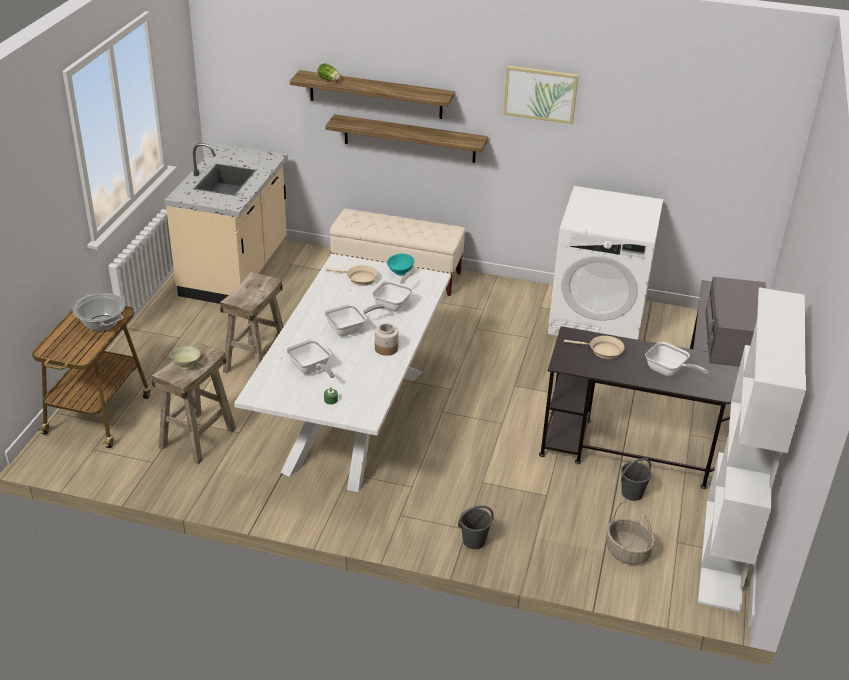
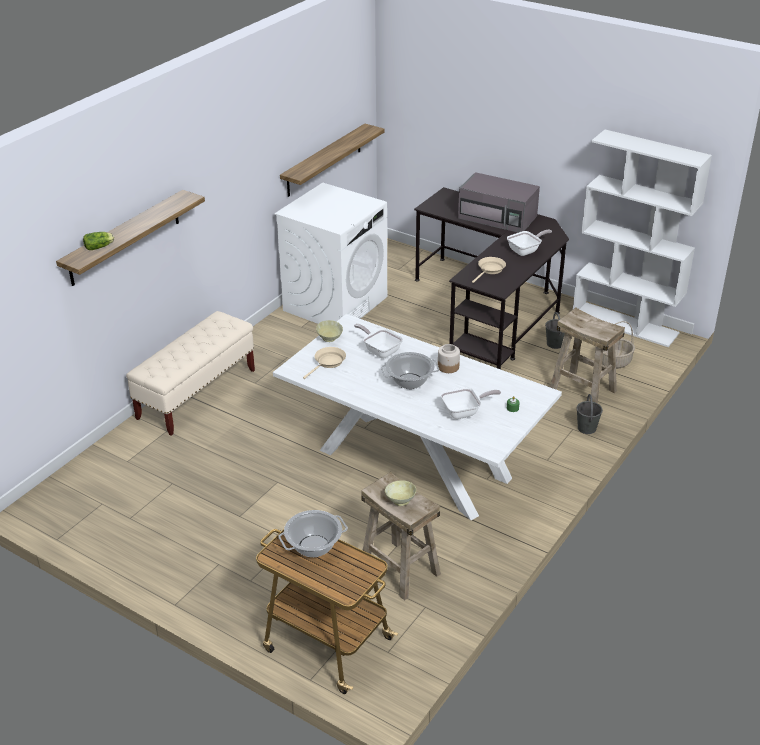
camera: 70 degrees left, 0 degrees up
beige counter [165,143,288,304] -> none
beige stool [220,272,284,373] -> beige stool moved to [550,307,625,403]
frying pan [324,304,385,337] -> cooking pot [381,352,439,389]
shelf [325,114,488,163] -> shelf moved to [280,124,384,197]
turquoise bowl [387,254,414,275] -> beige bowl [316,320,343,342]
picture [503,65,579,124] -> none

